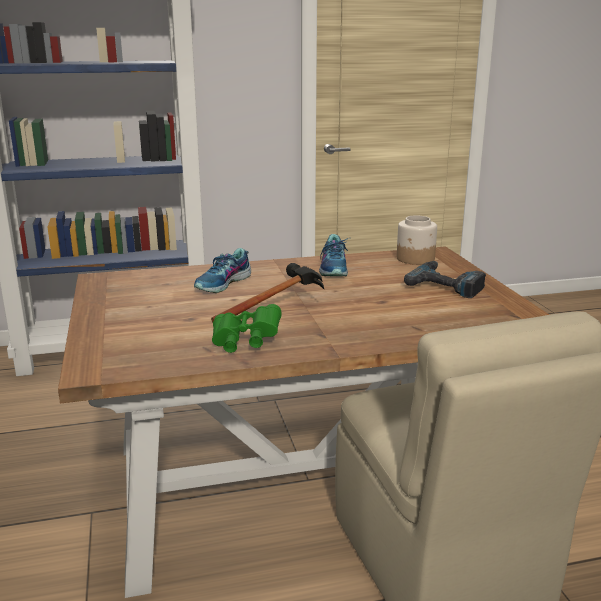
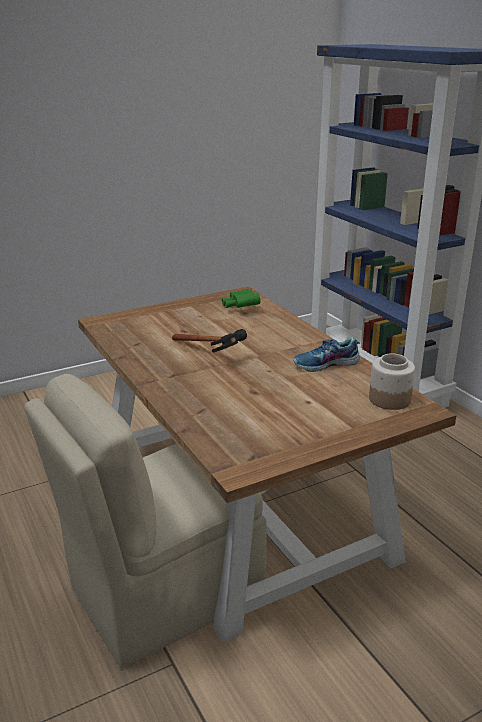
camera: 75 degrees right, 5 degrees up
shoe [194,248,251,293] -> none
green binoculars [212,304,281,353] -> green binoculars moved to [222,289,260,308]
power drill [404,261,486,298] -> none

